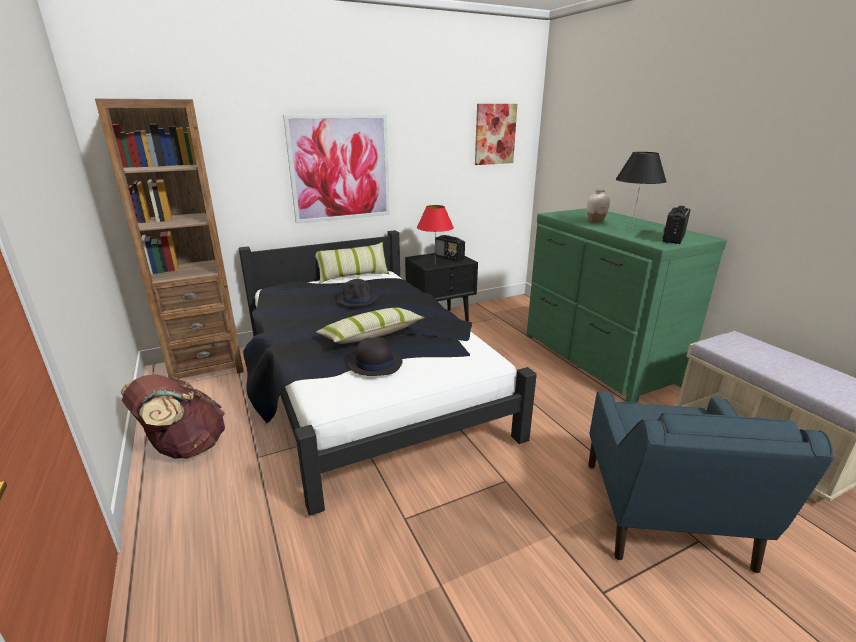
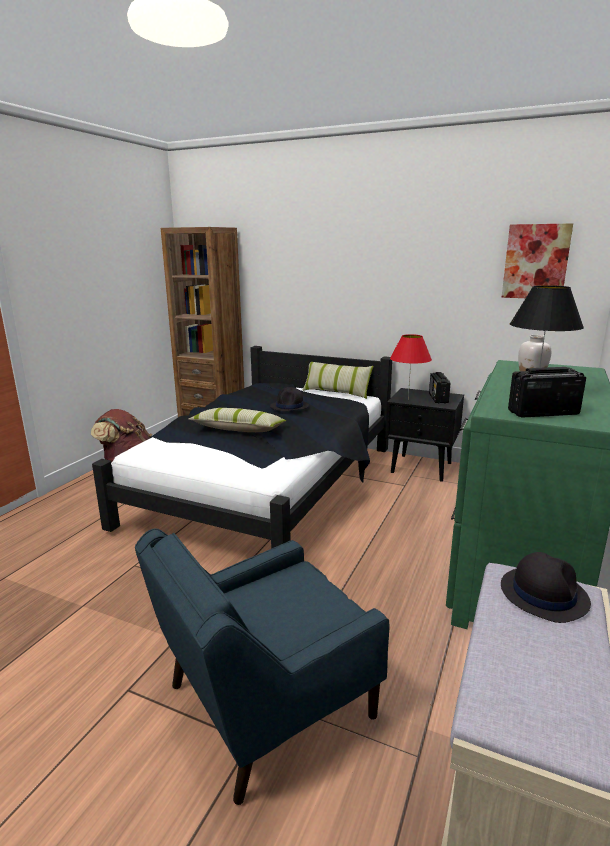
camera: 50 degrees right, 5 degrees down
picture [283,114,390,224] -> none
black hat [348,337,403,376] -> black hat moved to [501,552,591,623]

